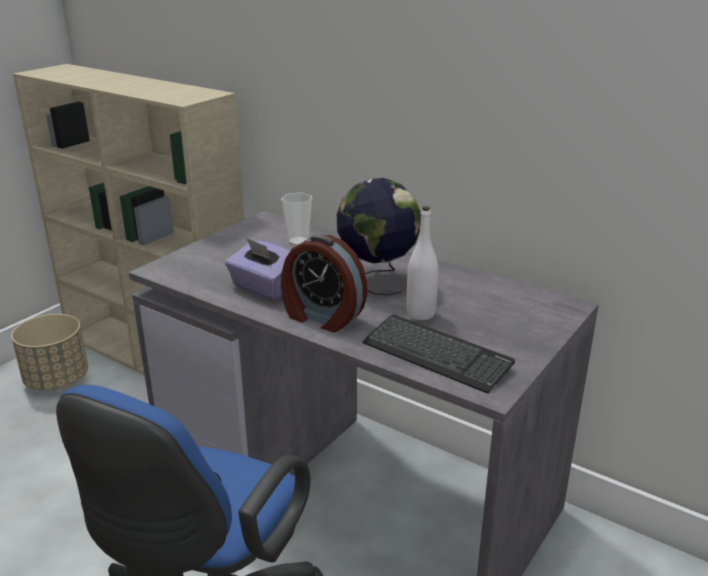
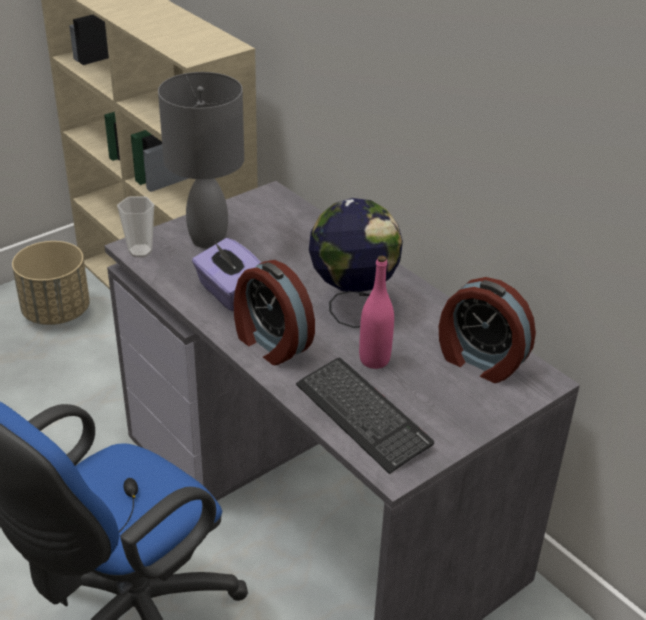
camera: 15 degrees right, 10 degrees up
cup [281,192,312,246] -> cup moved to [117,197,154,257]
white bottle [407,206,438,320] -> pink bottle [359,256,394,369]
none -> grey table lamp [158,72,244,248]
none -> alarm clock [439,277,536,383]

